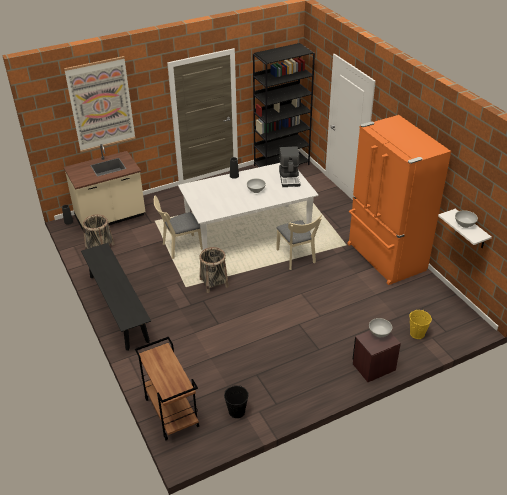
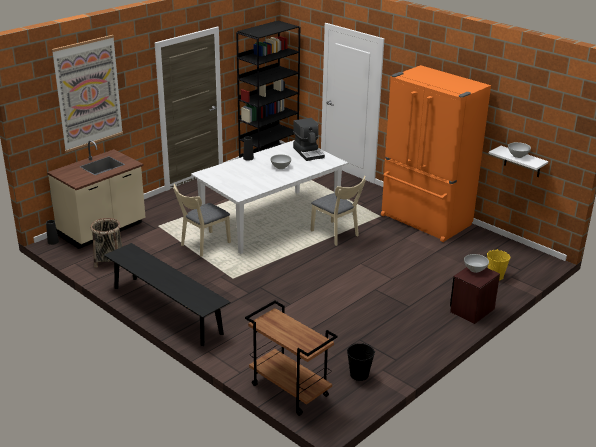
camera: 20 degrees left, 10 degrees down
basket [199,247,229,293] -> none

